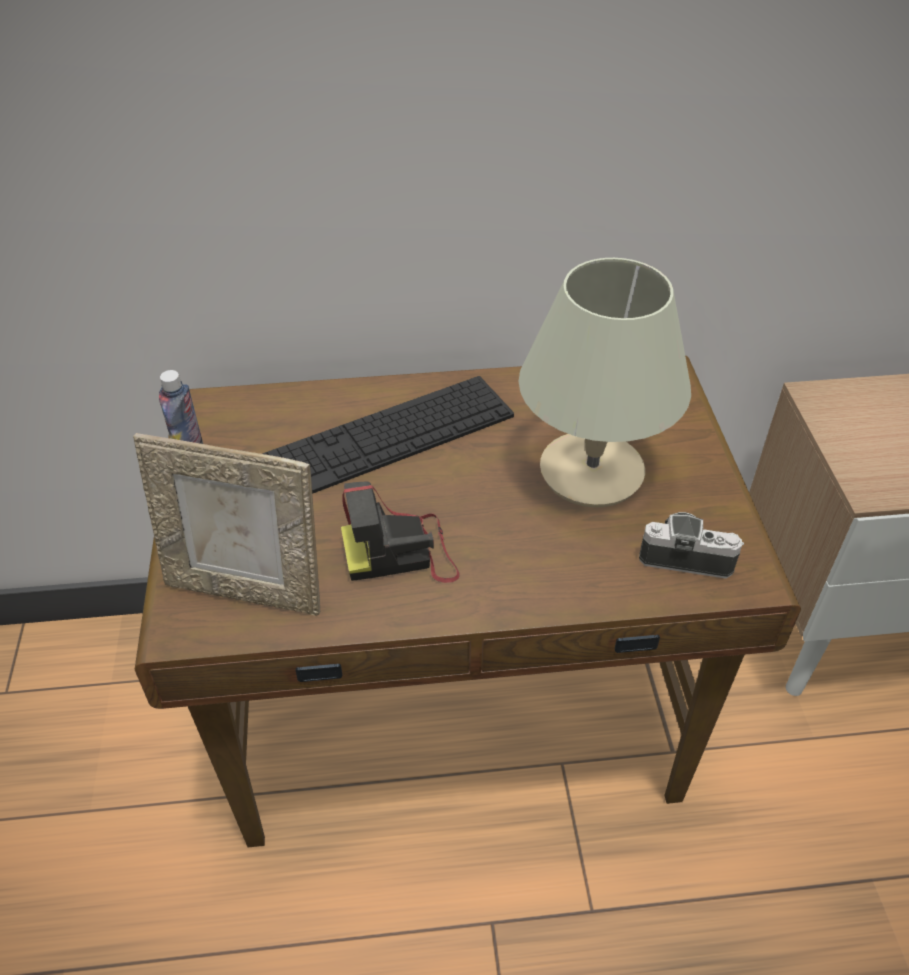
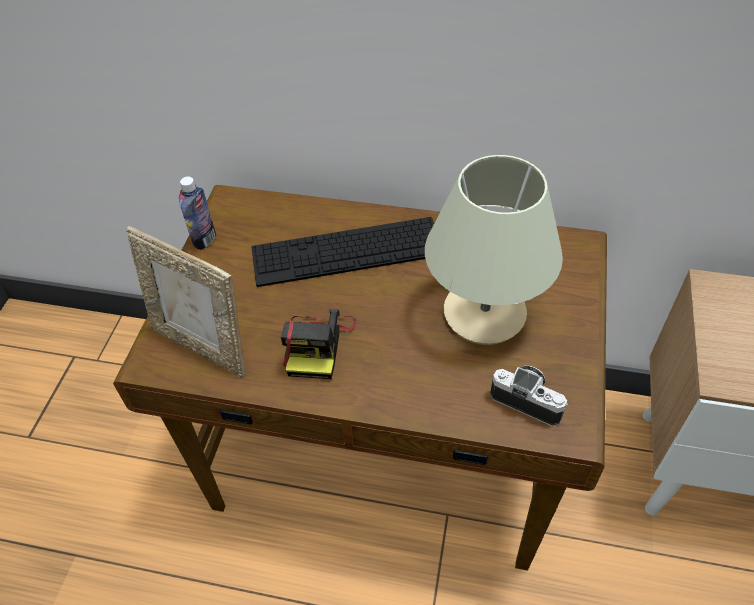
camera: 20 degrees right, 5 degrees up
camera [341,481,460,583] -> camera turned 90 degrees counterclockwise [281,309,357,379]

